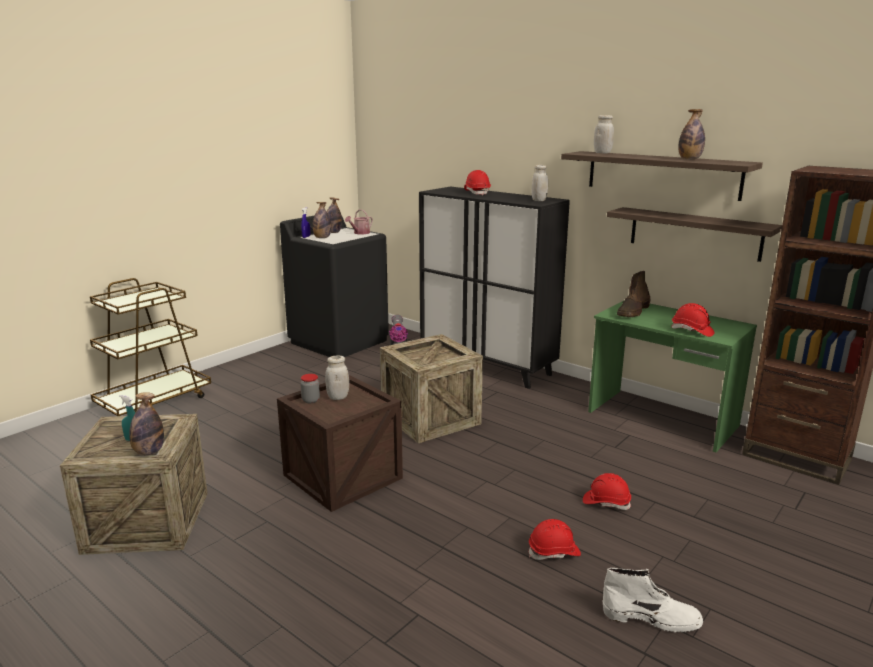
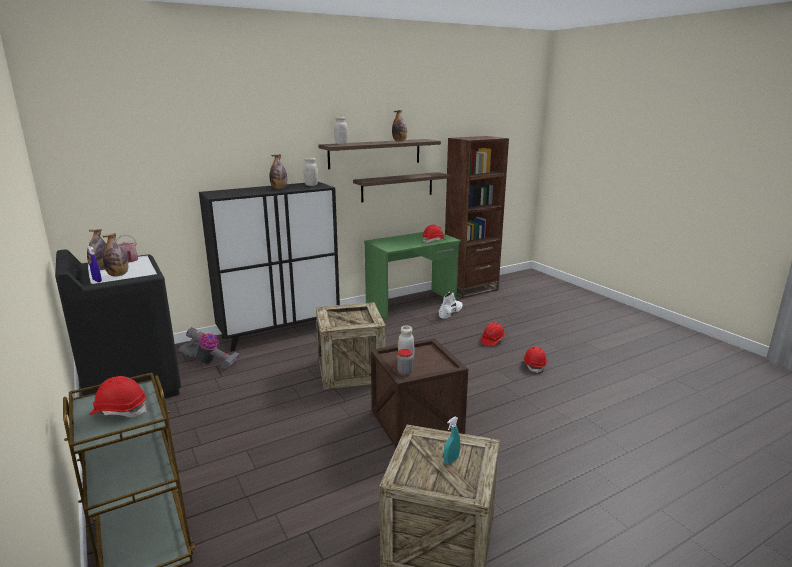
camera: 70 degrees left, 0 degrees up
bottle [129,392,164,455] -> bottle moved to [270,154,287,189]
red hard hat [464,170,491,196] -> red hard hat moved to [89,376,147,417]
white boot [603,568,703,632] -> white boot moved to [439,291,463,319]
brown boot [617,271,650,318] -> none

